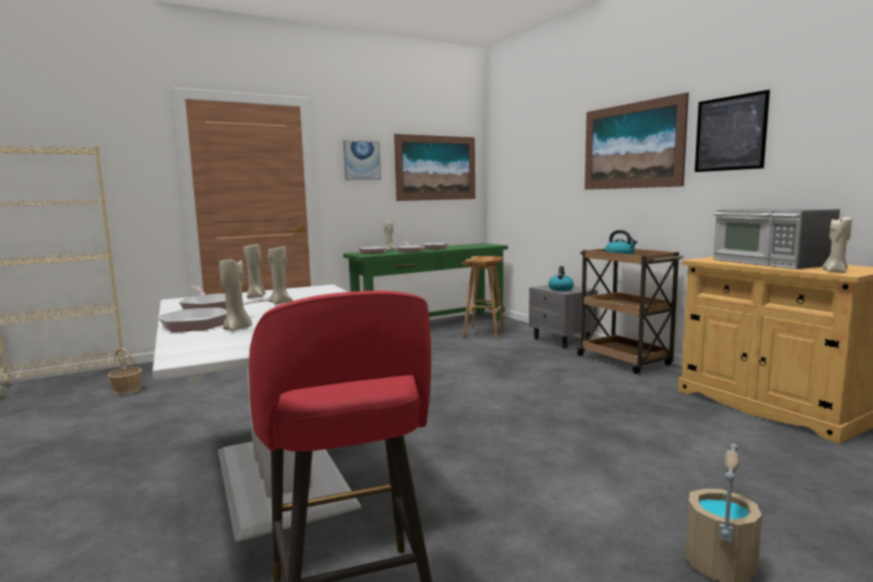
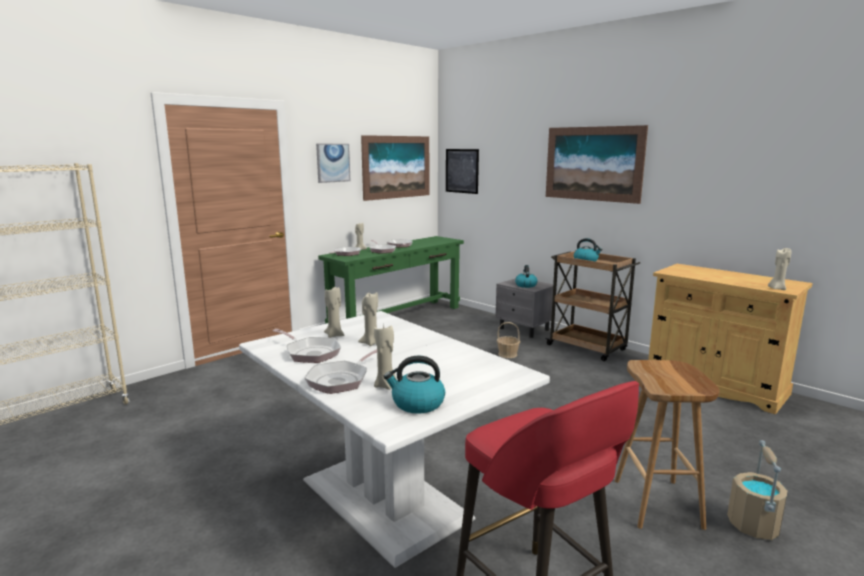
camera: 15 degrees left, 5 degrees up
basket [108,348,142,395] -> basket moved to [497,322,520,358]
brown stool [462,256,505,339] -> brown stool moved to [615,360,719,530]
picture [695,90,770,172] -> picture moved to [446,149,479,194]
microwave [713,208,840,269] -> none
none -> kettle [384,355,445,414]

